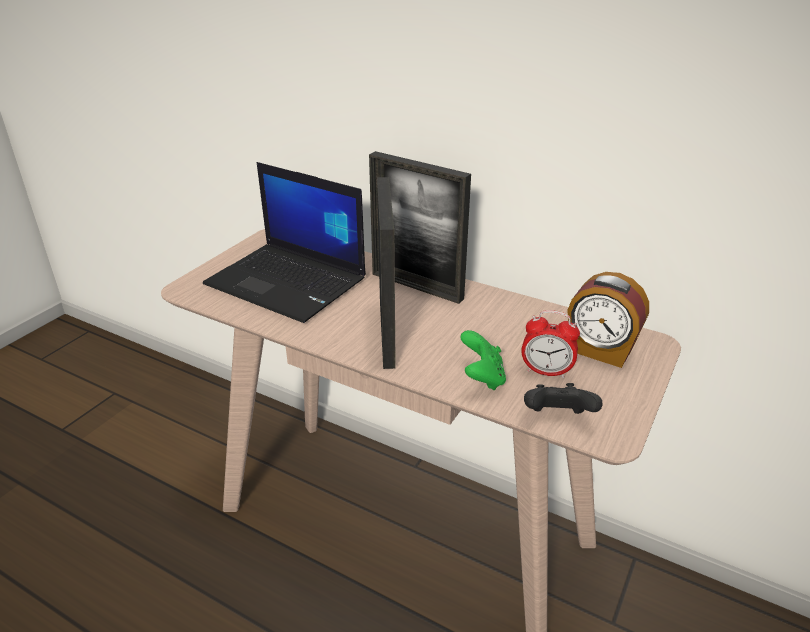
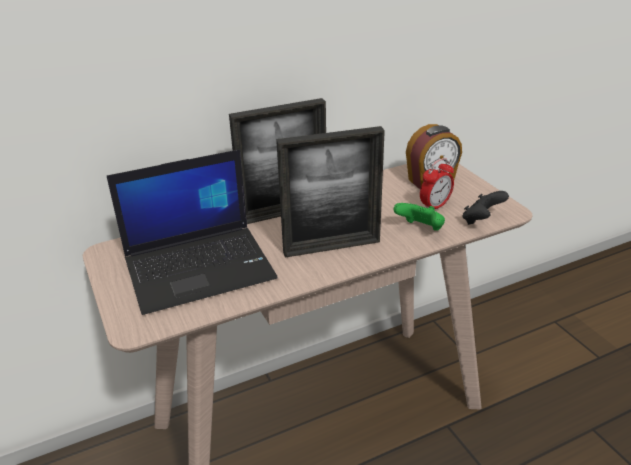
camera: 55 degrees left, 0 degrees up
picture frame [377,177,396,369] -> picture frame turned 135 degrees clockwise [276,126,385,258]

